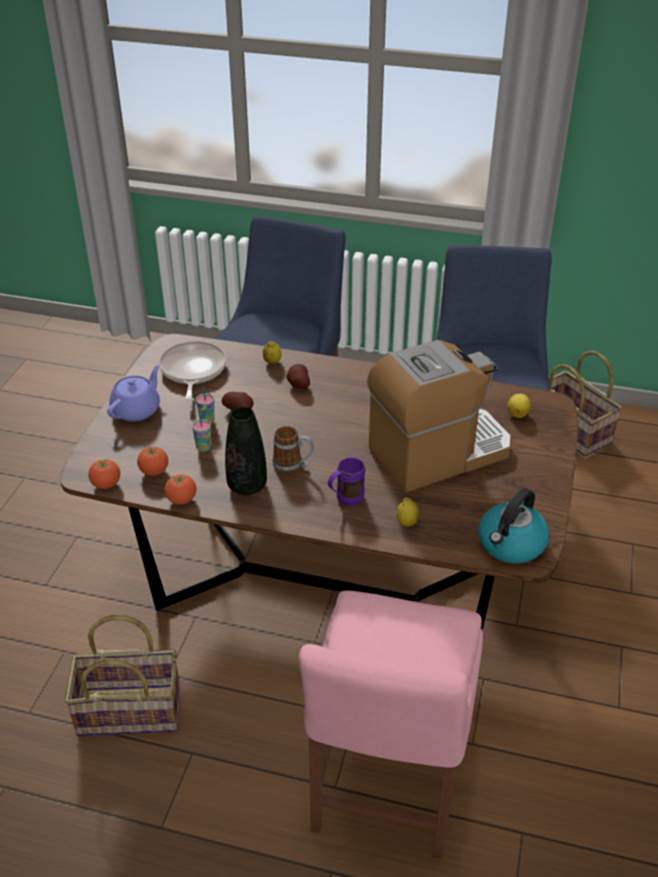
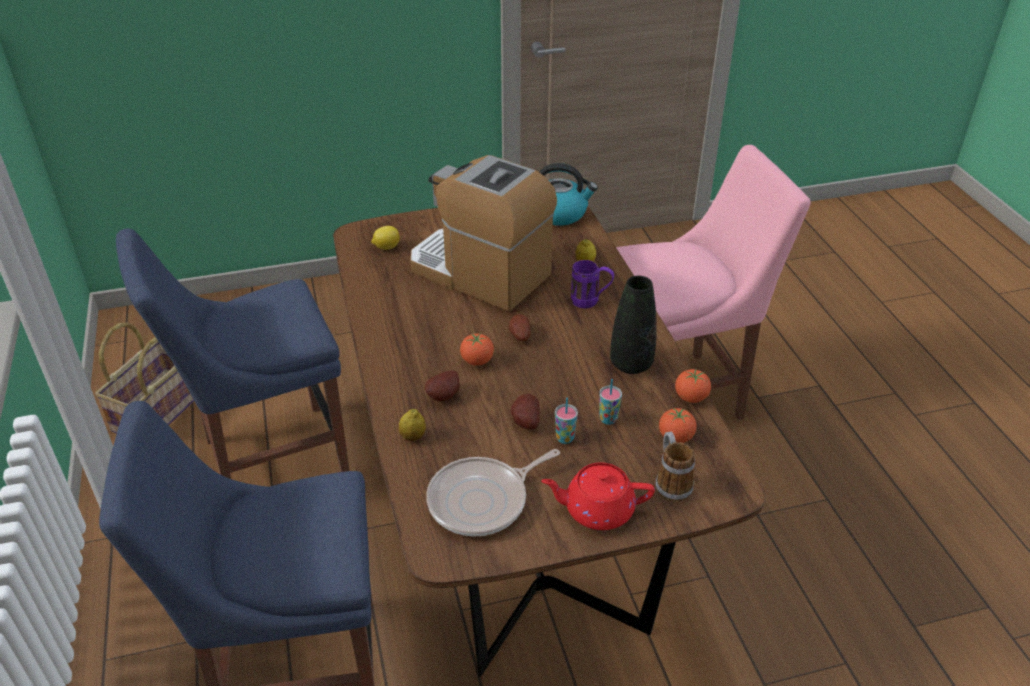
camera: 120 degrees left, 0 degrees up
basket [64,615,180,736] -> none
tomato [88,459,120,489] -> tomato moved to [460,334,494,366]
purple teapot [107,365,160,422] -> red teapot [541,462,655,530]
mug [272,426,314,473] -> mug moved to [655,432,695,502]
none -> potato [509,314,531,341]

